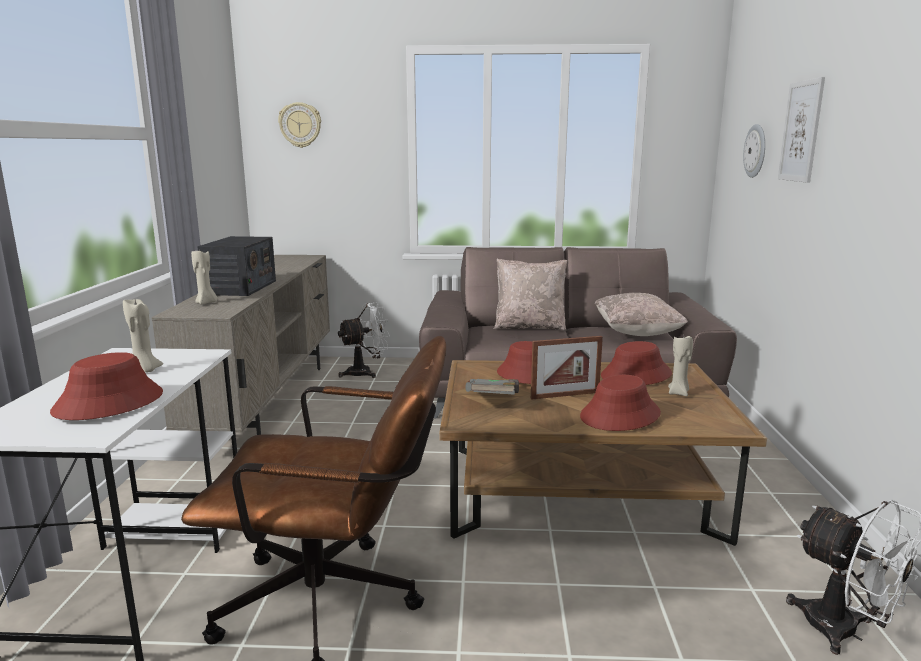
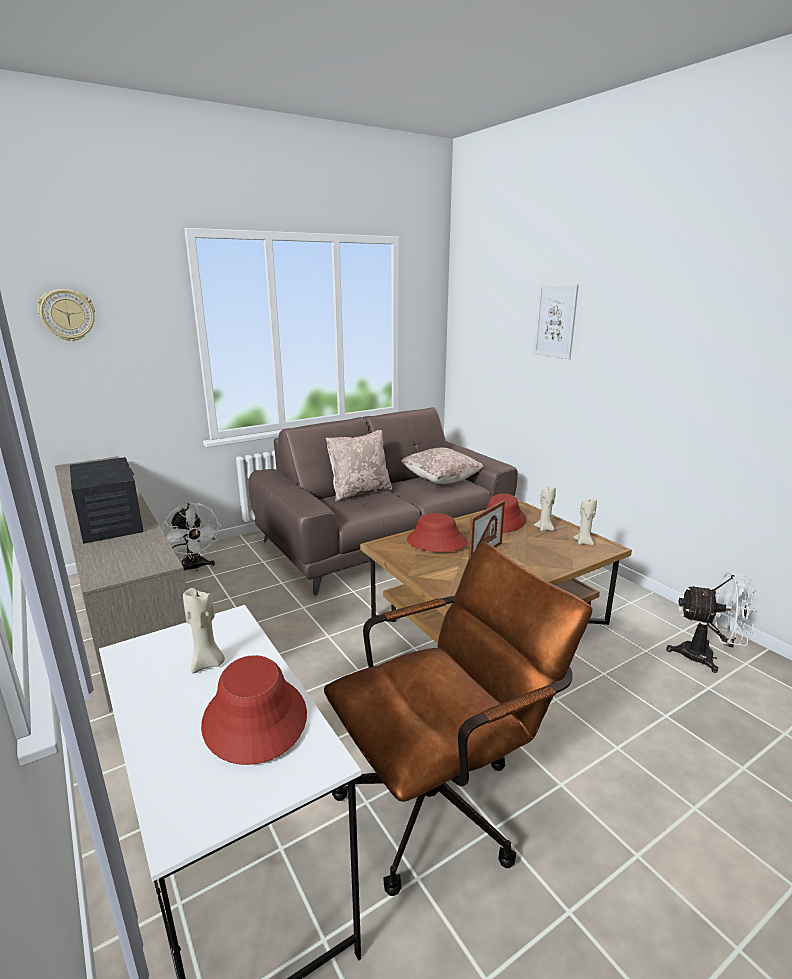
camera: 35 degrees left, 5 degrees up
beige candle [191,251,218,305] -> beige candle moved to [573,498,597,545]
white fan [337,303,390,378] -> white fan turned 120 degrees clockwise [162,503,221,571]
grey book [465,379,519,395] -> none
red hat [580,375,661,431] -> none
wall clock [743,124,765,178] -> none

